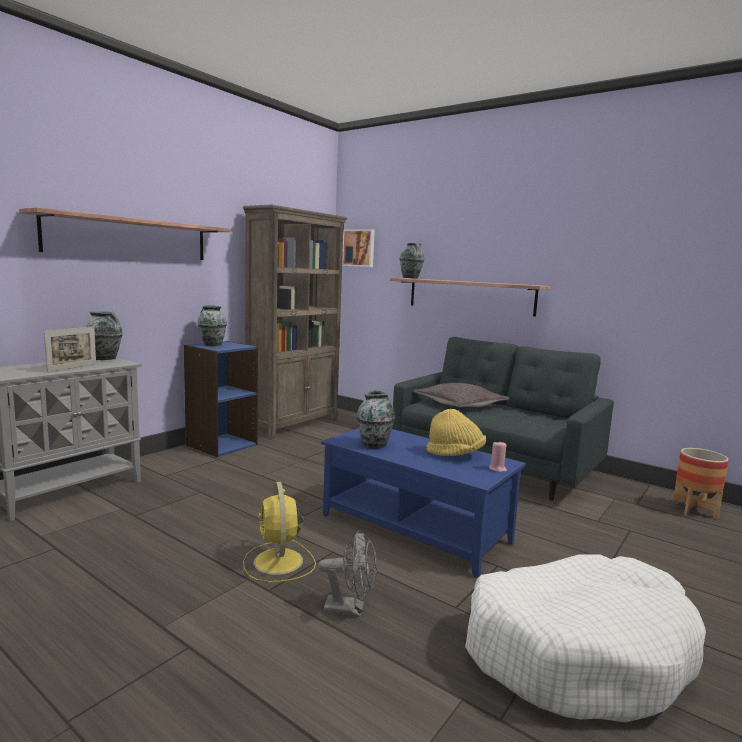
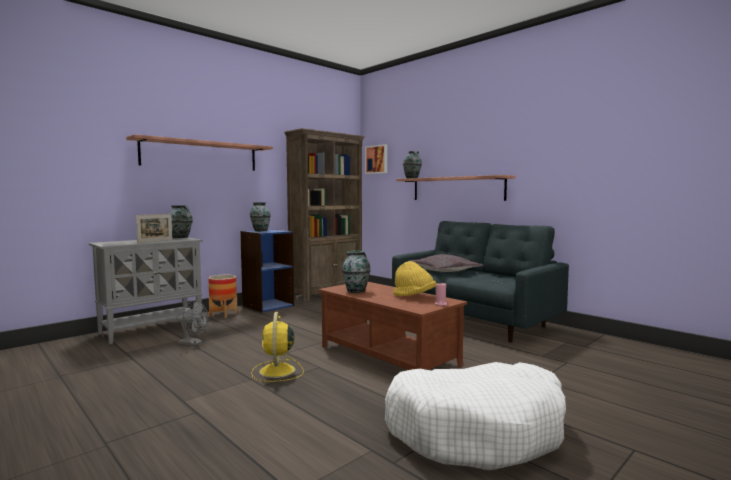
camera: 10 degrees right, 5 degrees down
grey fan [318,531,377,617] -> grey fan moved to [177,300,209,346]
blue coffee table [321,428,526,578] -> brown coffee table [319,282,467,370]
planter [673,448,729,519] -> planter moved to [208,275,238,318]

